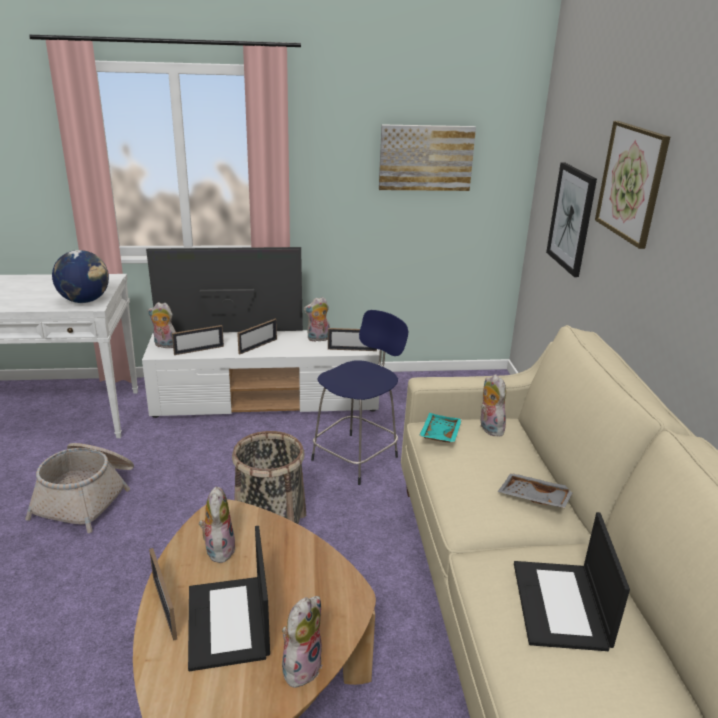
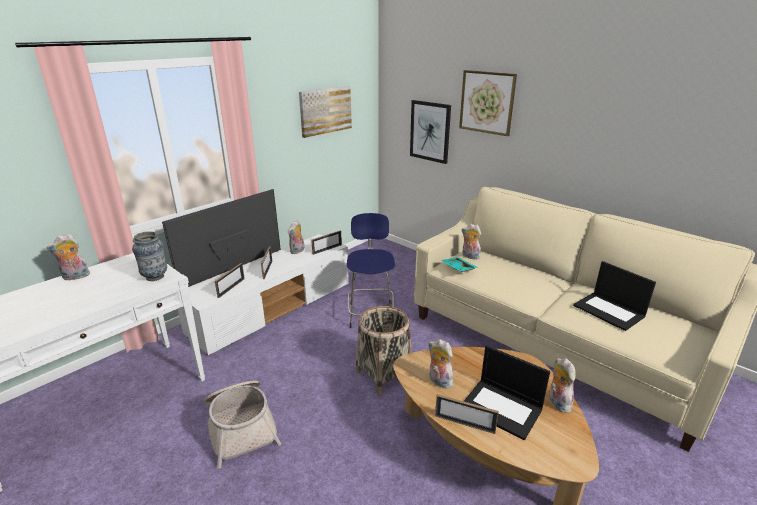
camera: 40 degrees left, 0 degrees up
globe [52,250,109,303] -> vase [132,231,167,281]
plush toy [148,302,176,348] -> plush toy moved to [46,234,90,281]
grey tray [497,473,572,508] -> none

